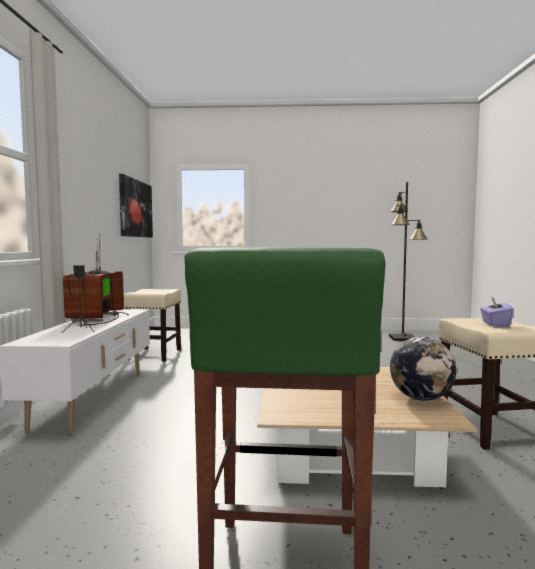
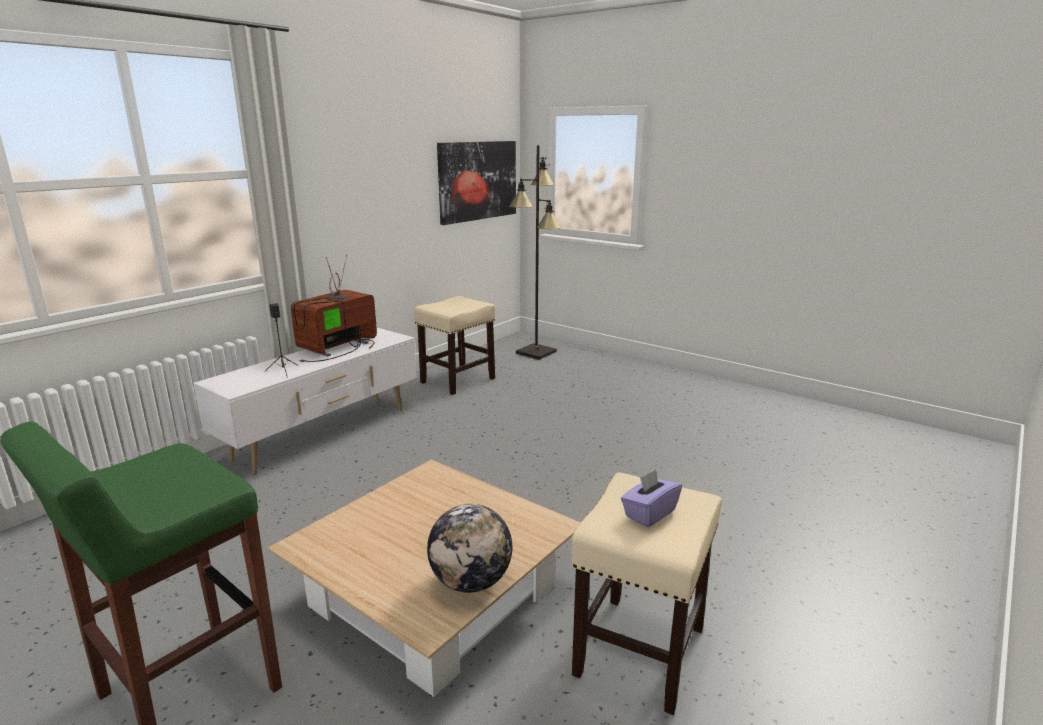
camera: 35 degrees right, 15 degrees up
black floor lamp [389,182,428,341] -> black floor lamp moved to [509,145,561,360]

